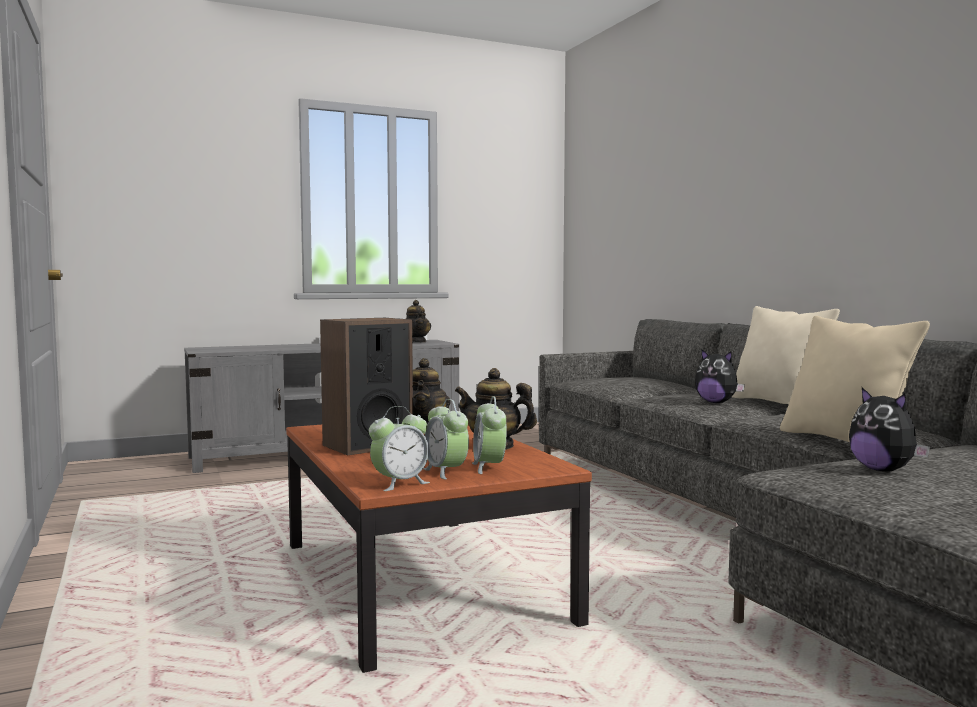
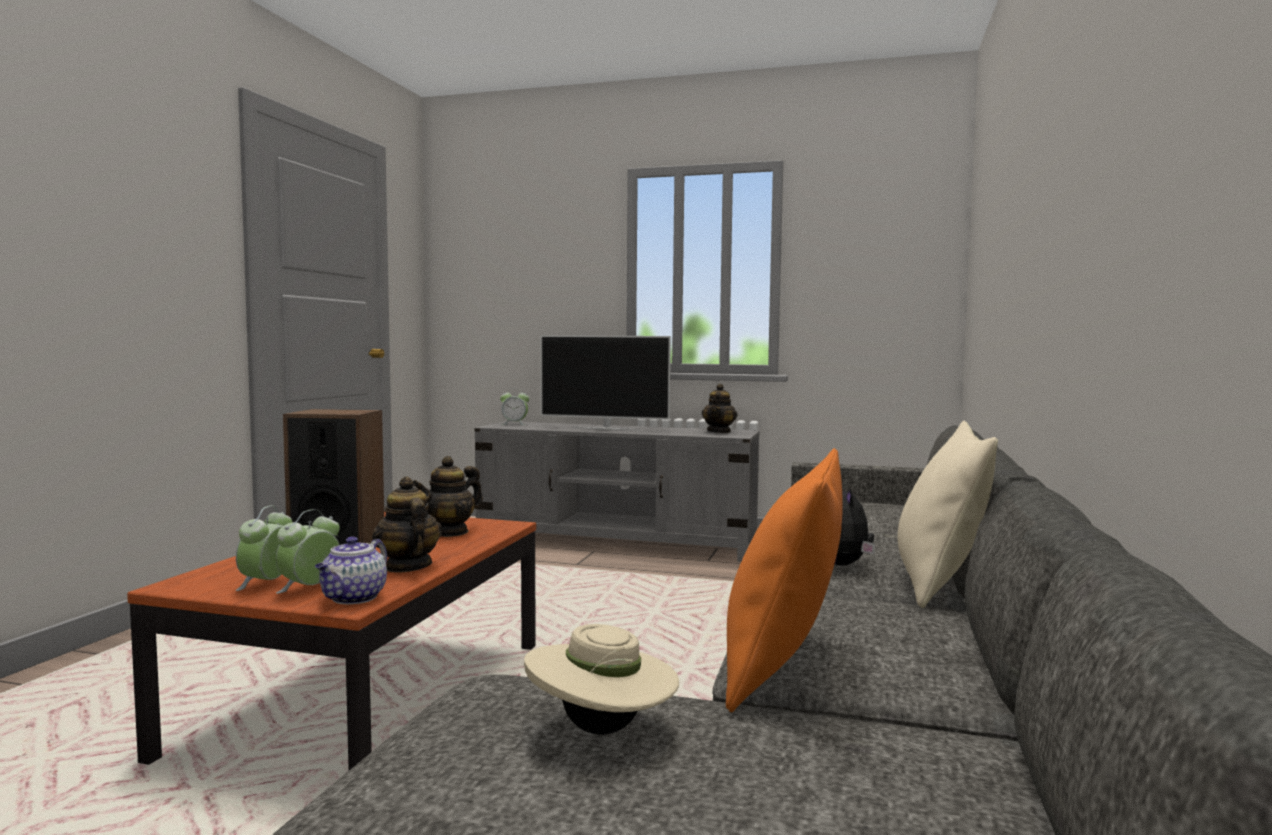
camera: 40 degrees right, 0 degrees up
alarm clock [369,406,430,491] -> alarm clock moved to [500,388,530,425]
beige pillow [780,316,930,442] -> orange pillow [726,448,843,712]
plush toy [849,388,930,472] -> beige hat [524,624,679,735]
none -> teapot [315,536,387,604]
none -> television [540,335,671,430]

